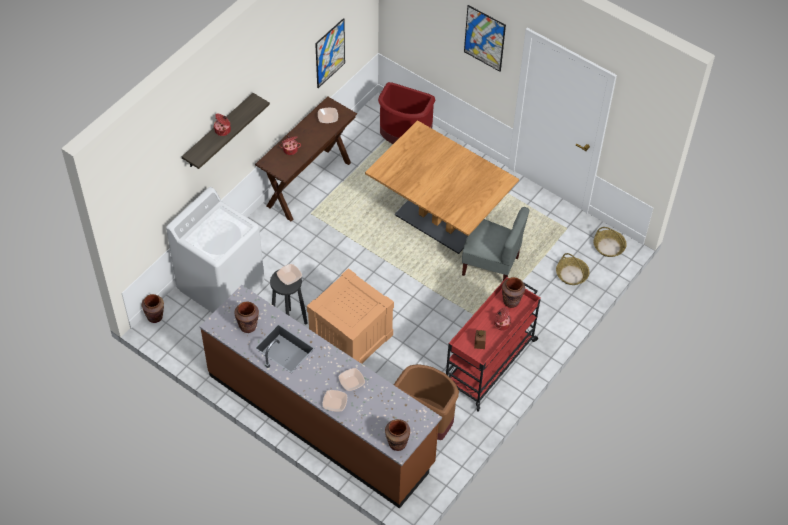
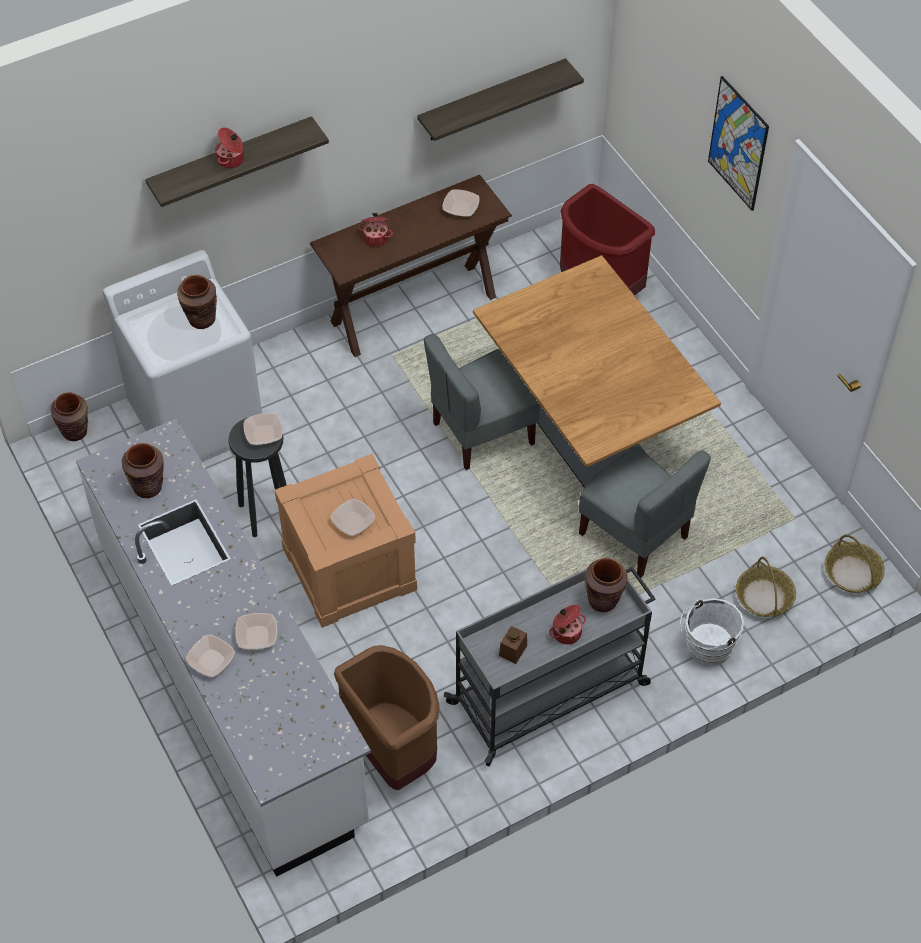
camera: 25 degrees right, 0 degrees up
brown counter [200,285,442,509] -> white counter [76,419,371,877]
picture [315,18,345,88] -> shelf [417,58,584,141]
brown vase [385,419,410,451] -> brown vase moved to [177,275,217,329]
red cart [446,277,541,411] -> grey cart [444,557,656,766]
none -> bowl [330,499,375,536]
none -> grey chair [423,334,539,470]
none -> white bucket [680,598,744,666]

